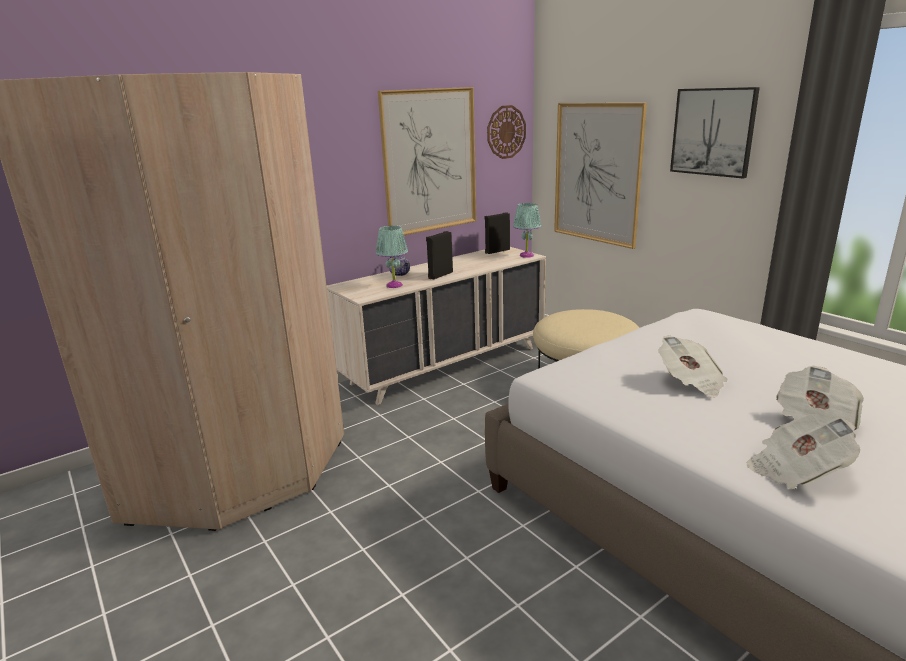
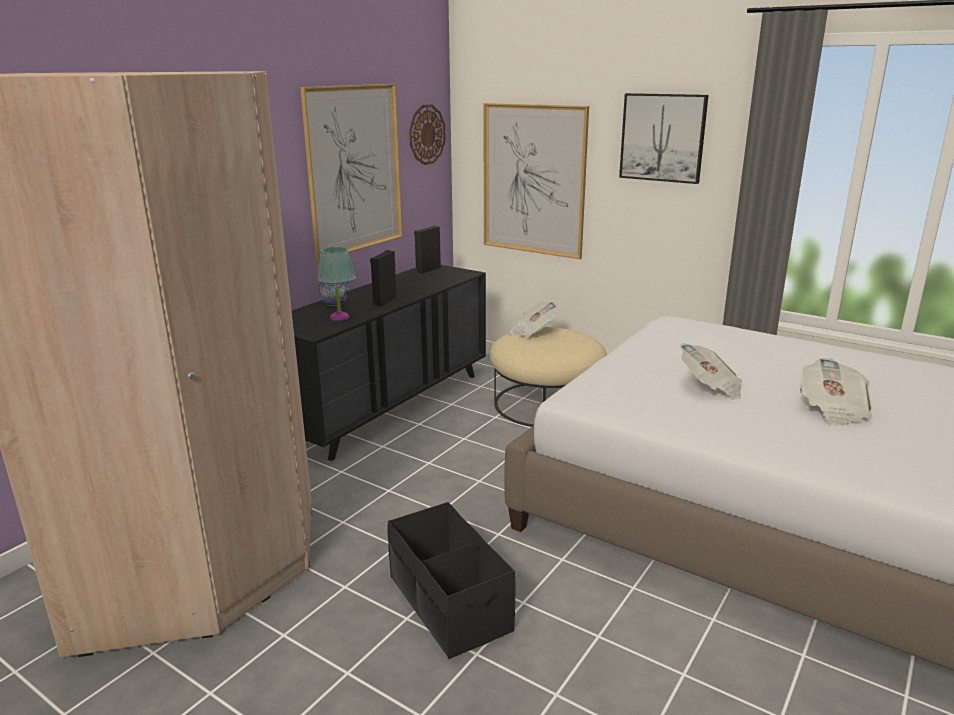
camera: 20 degrees left, 0 degrees up
beige dresser [327,247,546,405] -> black dresser [292,265,486,461]
turquoise table lamp [513,203,541,258] -> none
newspaper [747,414,860,489] -> newspaper moved to [509,302,559,337]
none -> black storage box [388,502,516,659]

